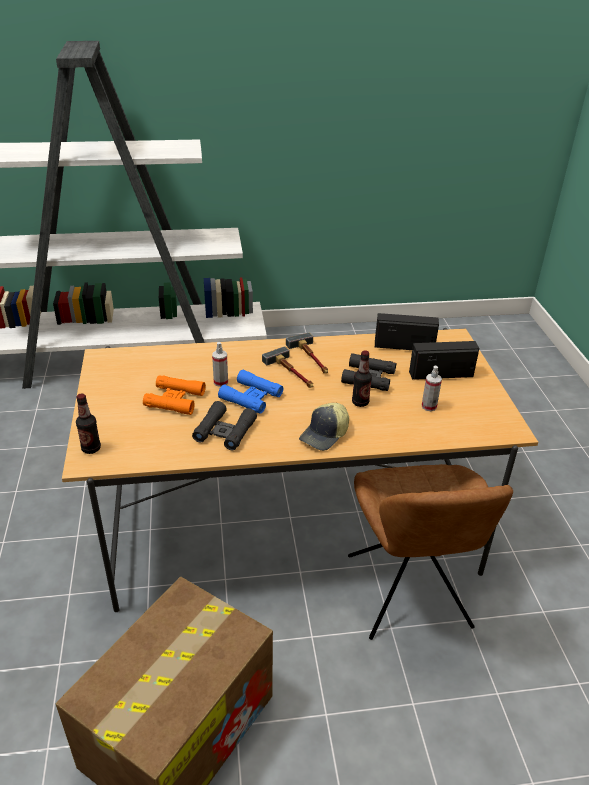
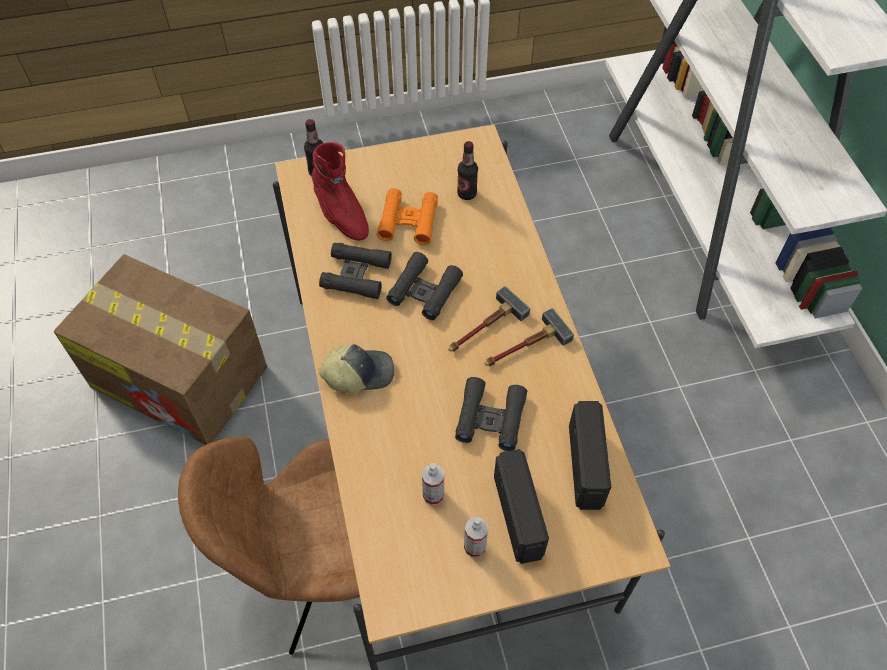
camera: 85 degrees right, 20 degrees up
spray bottle [212,342,228,387] -> spray bottle moved to [464,517,488,558]
blue binoculars [218,370,284,414] -> black binoculars [386,252,463,320]
cap [299,403,349,451] -> cap turned 135 degrees clockwise [318,344,394,394]
bottle [352,350,372,407] -> bottle moved to [457,141,478,200]
none -> red boot [311,142,369,241]

